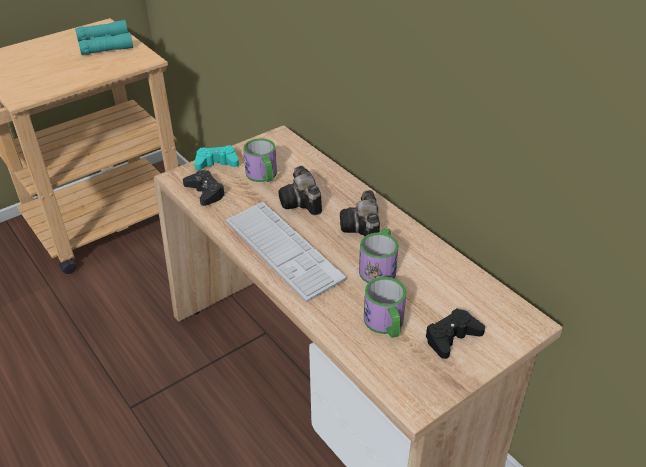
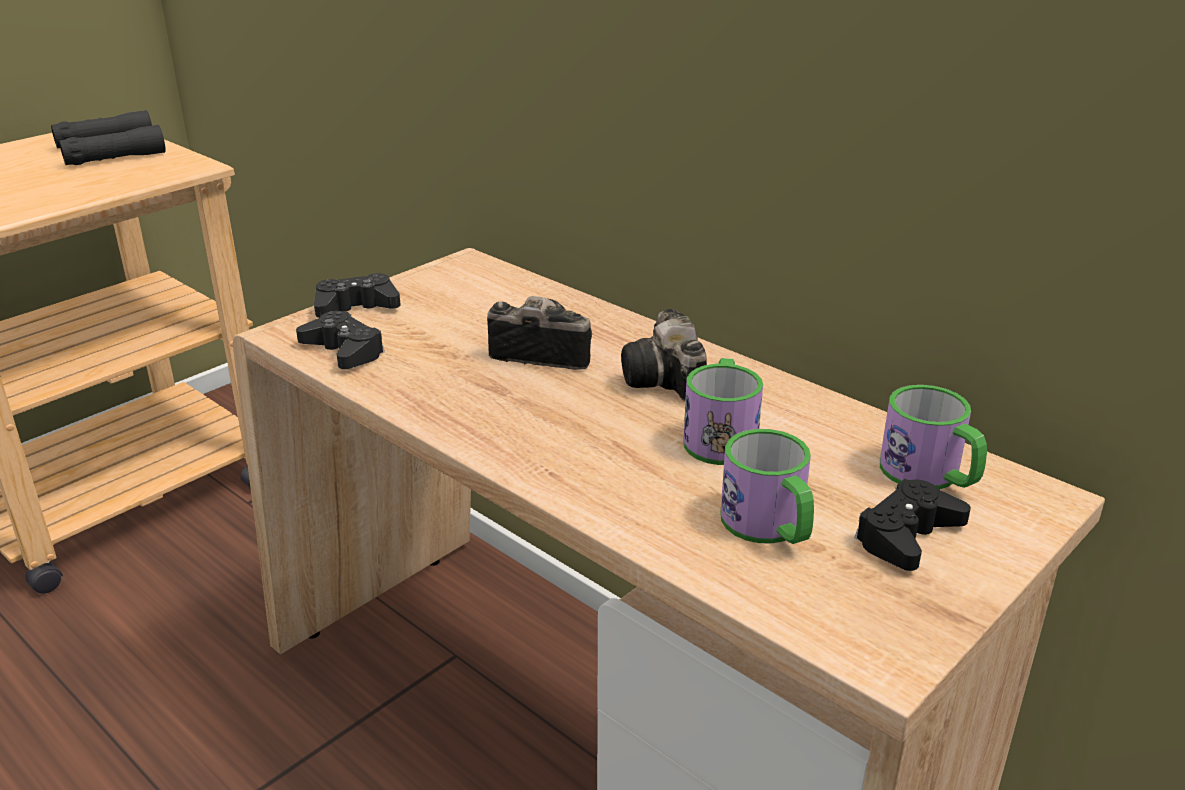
camera: 10 degrees left, 10 degrees down
turquoise binoculars [75,20,133,55] -> black binoculars [51,110,166,165]
turquoise game controller [194,145,239,170] -> black game controller [314,273,401,318]
keyboard [226,202,347,302] -> none
mug [243,138,277,182] -> mug moved to [880,385,987,490]
camera [278,166,322,215] -> camera turned 135 degrees clockwise [487,296,592,370]

